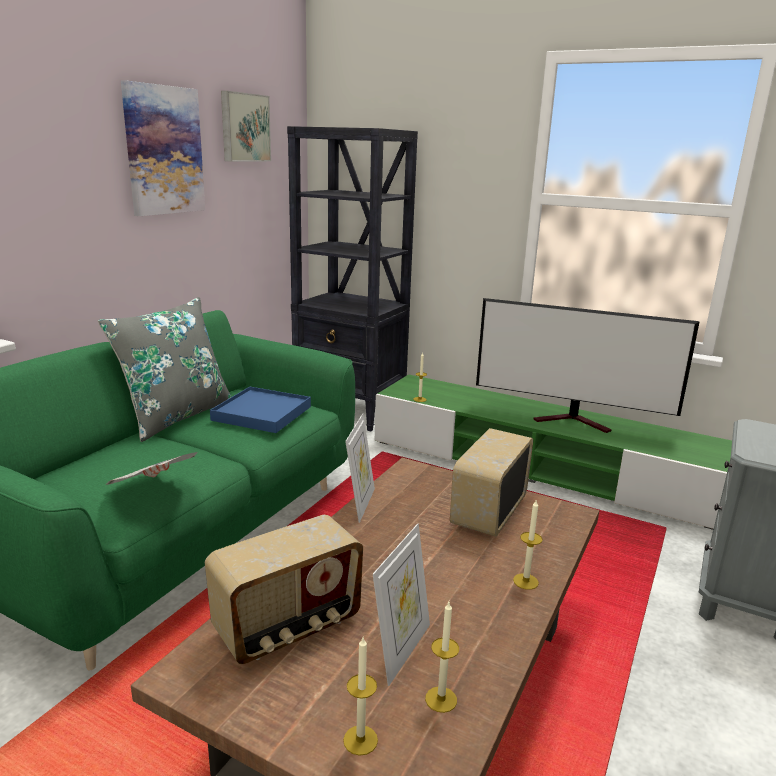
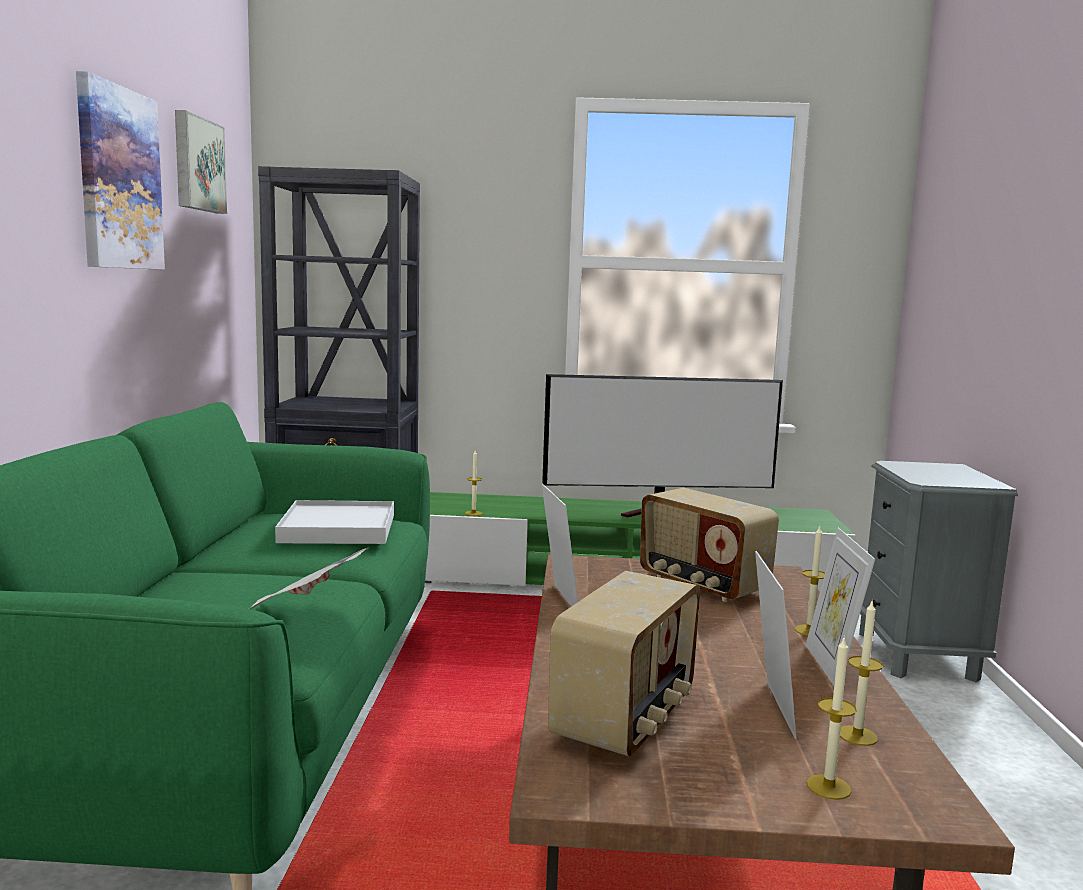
camera: 25 degrees left, 10 degrees down
grey pillow [98,297,232,442] -> none
blue tray [210,387,311,433] -> white tray [275,500,394,544]
radio [450,428,533,537] -> radio turned 45 degrees counterclockwise [640,488,779,602]
none -> picture frame [806,527,875,685]

